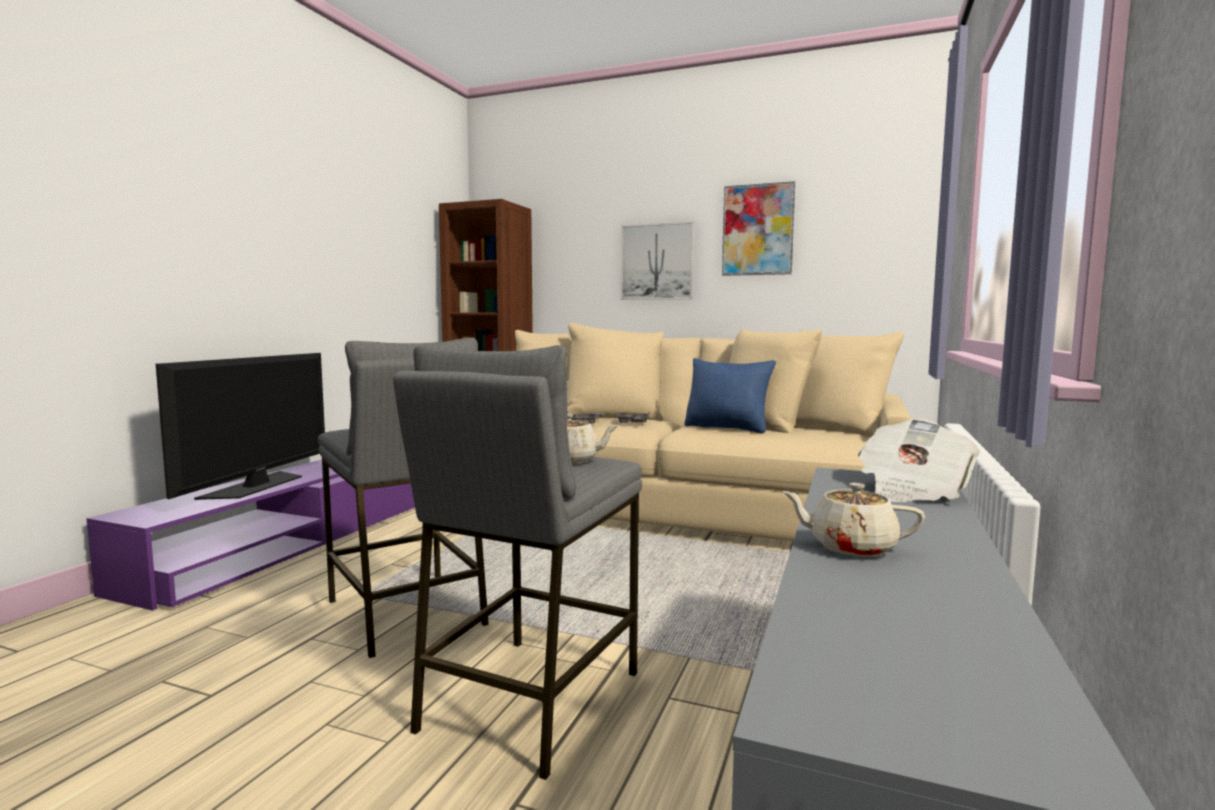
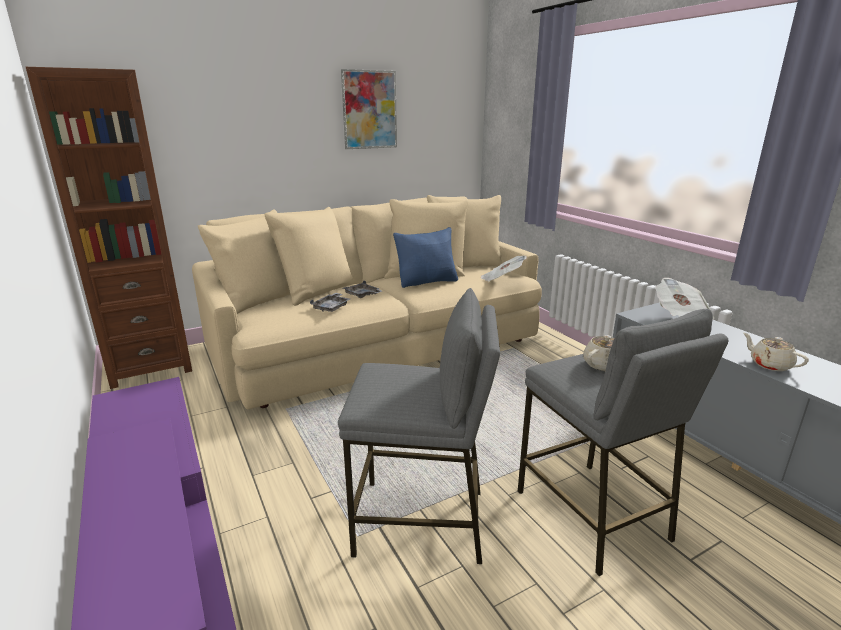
camera: 50 degrees left, 15 degrees up
television [156,353,325,500] -> none
picture [621,221,695,300] -> none
beige teapot [781,483,925,557] -> beige teapot turned 90 degrees clockwise [743,332,809,371]
none -> newspaper [481,256,527,282]

